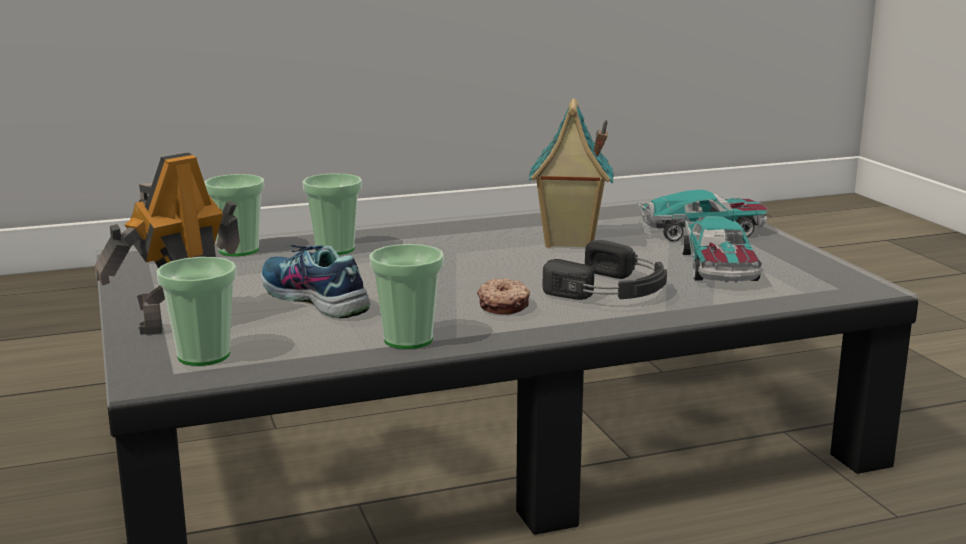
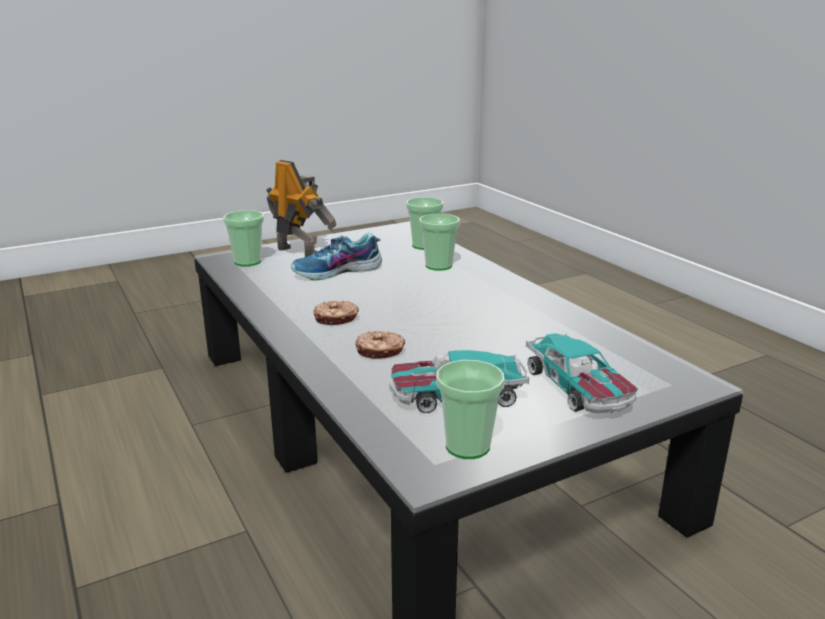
camera: 80 degrees right, 5 degrees up
shoe [261,245,370,318] -> shoe turned 150 degrees counterclockwise [291,233,382,280]
cup [369,244,444,349] -> cup moved to [436,360,505,459]
toy house [529,98,614,248] -> none
black headphones [543,240,667,300] -> donut [356,331,405,359]

